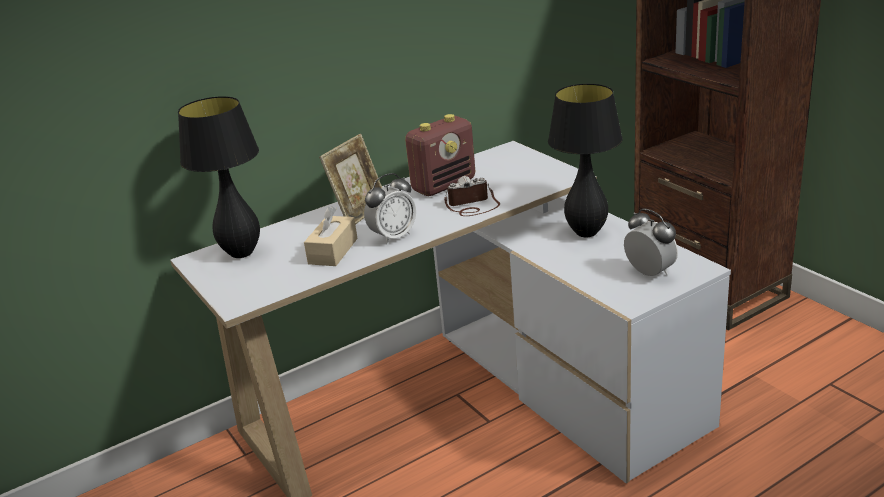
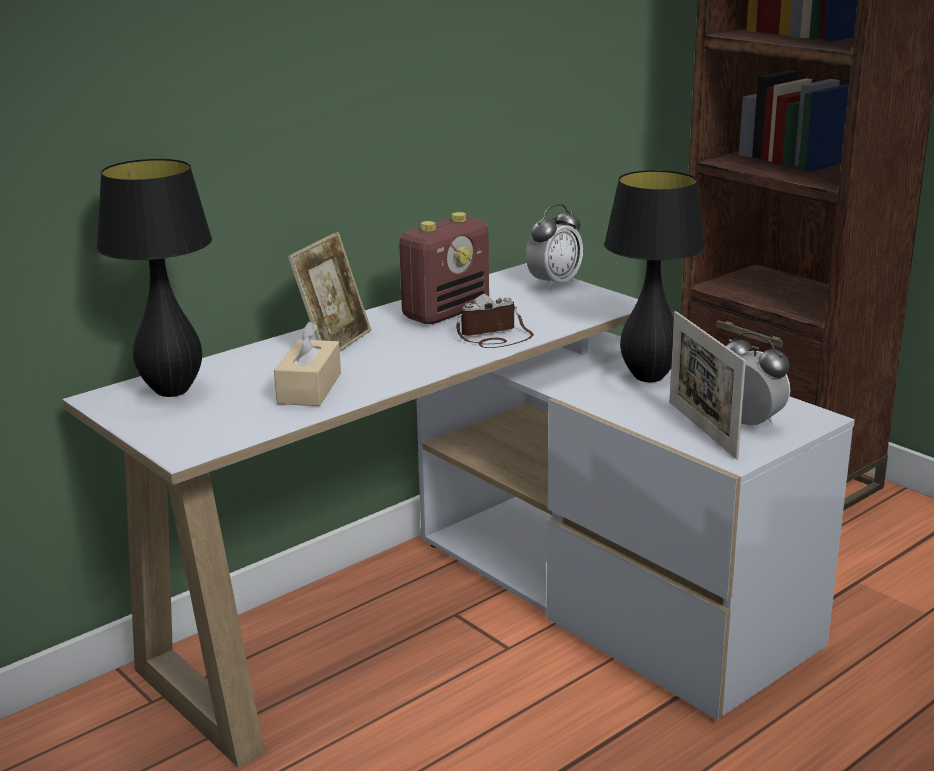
camera: 10 degrees left, 5 degrees down
alarm clock [364,173,416,244] -> alarm clock moved to [526,204,583,290]
none -> picture frame [670,311,746,459]

